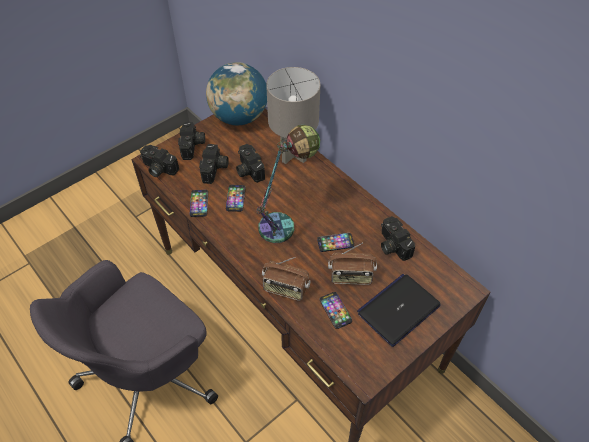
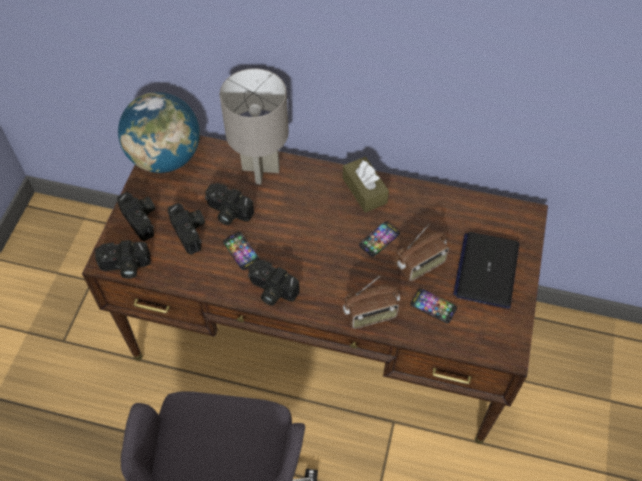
camera: 35 degrees left, 5 degrees up
phone [190,190,208,217] -> none
table lamp [257,125,320,243] -> none
camera [381,216,415,261] -> camera moved to [248,260,300,306]
none -> brown tissue box [343,157,389,213]

